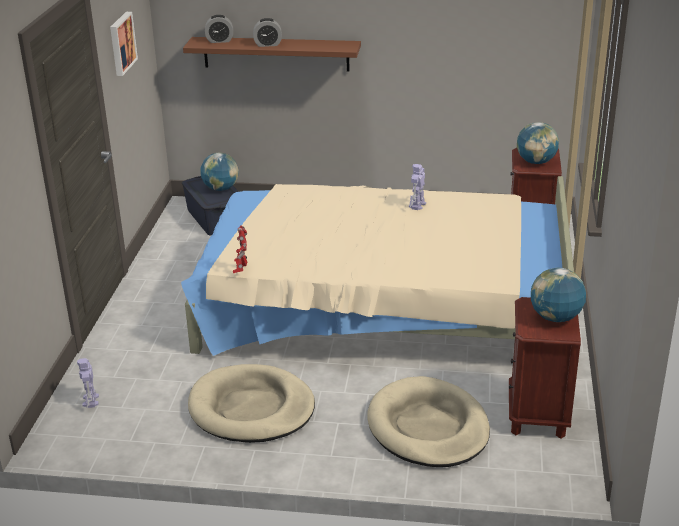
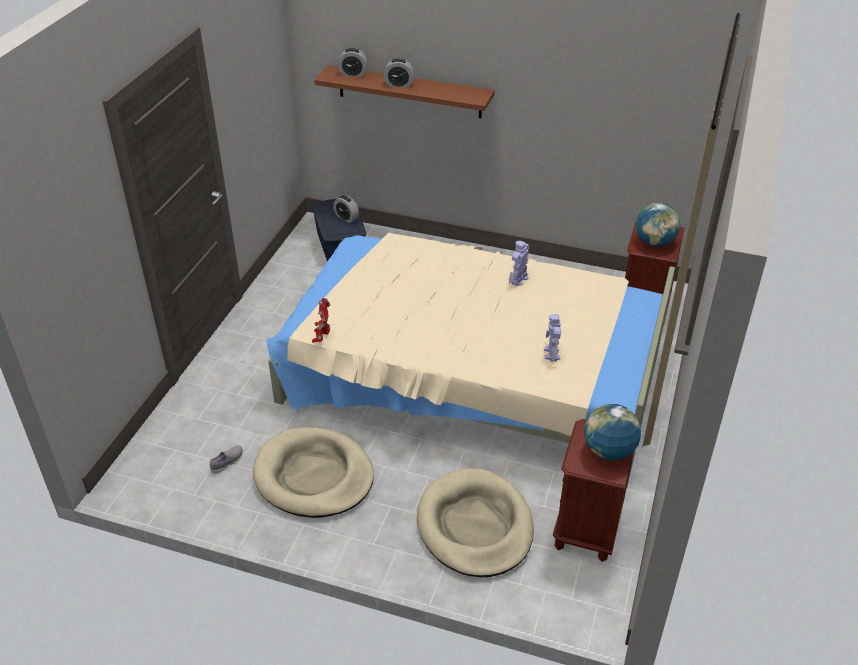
camera: 10 degrees right, 10 degrees up
toy robot [77,358,99,408] -> toy robot moved to [544,314,561,362]
picture [110,12,138,76] -> none
globe [200,153,239,191] -> alarm clock [333,195,359,223]
none -> grey shoe [210,445,243,473]

